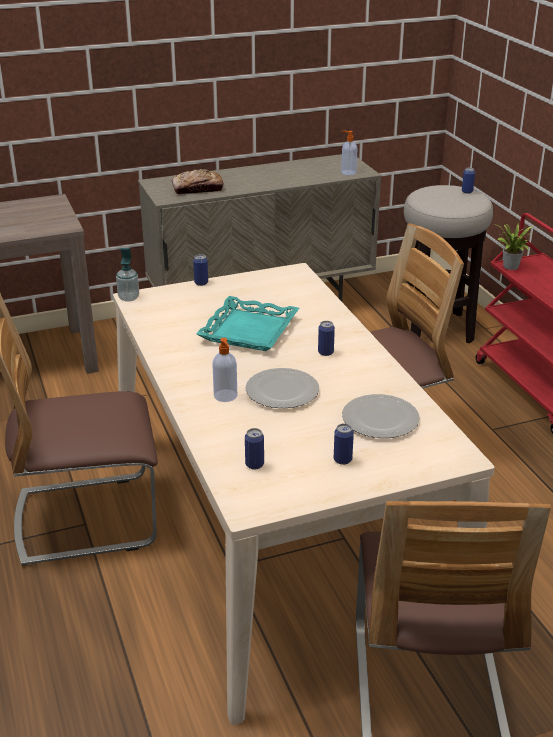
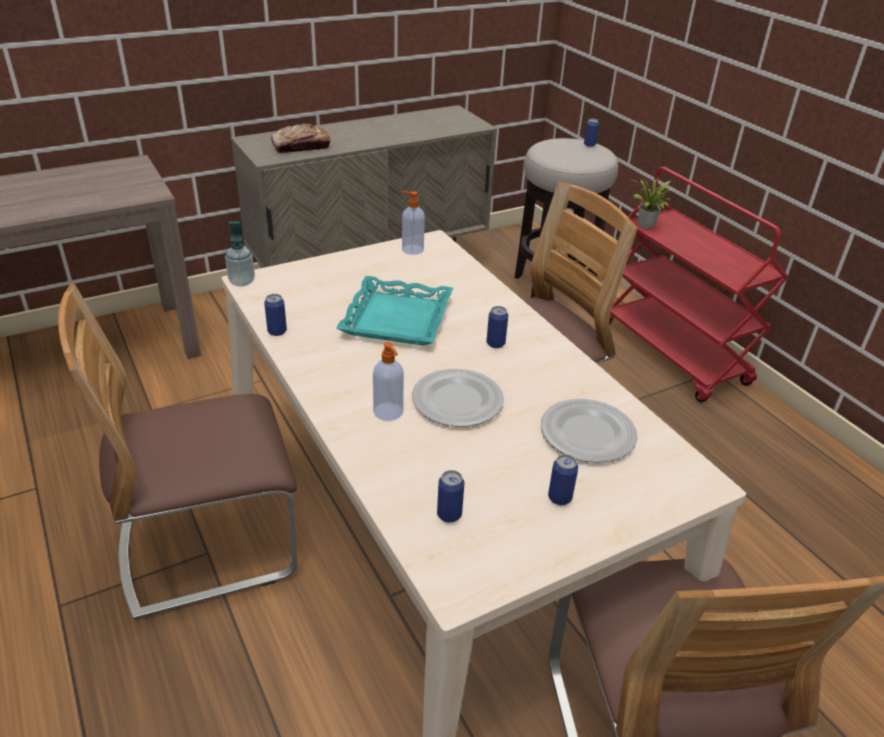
camera: 10 degrees left, 5 degrees up
can [193,254,208,286] -> can moved to [264,294,287,336]
soap dispenser [341,130,358,175] -> soap dispenser moved to [401,191,425,255]

